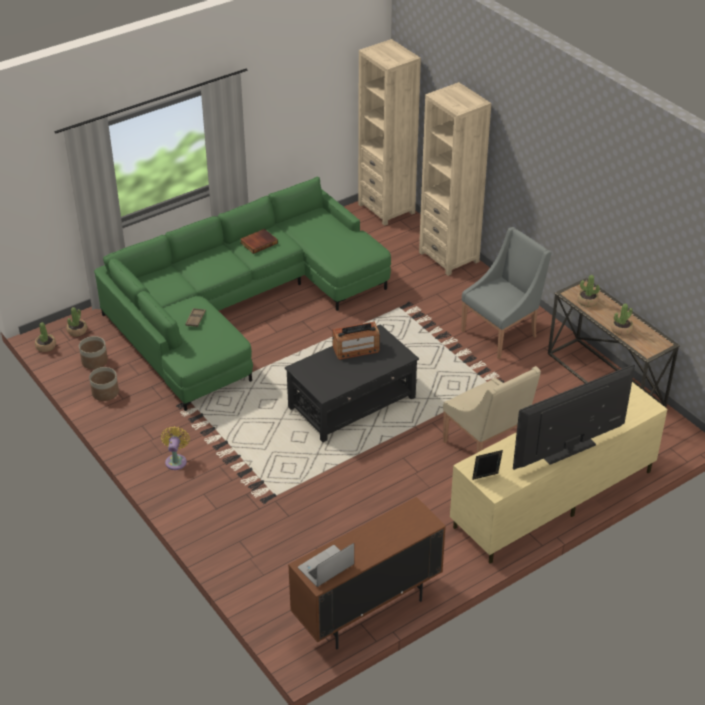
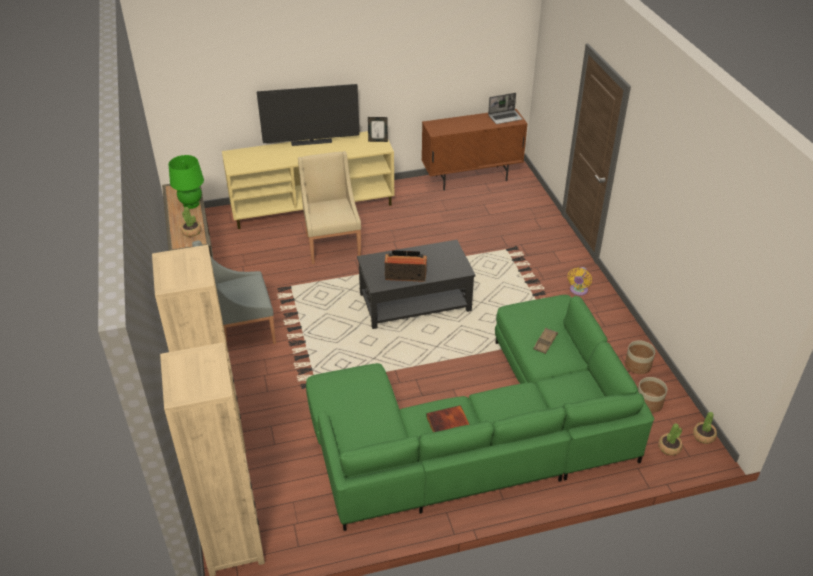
camera: 160 degrees left, 0 degrees up
potted plant [611,304,633,336] -> green table lamp [168,155,204,209]

